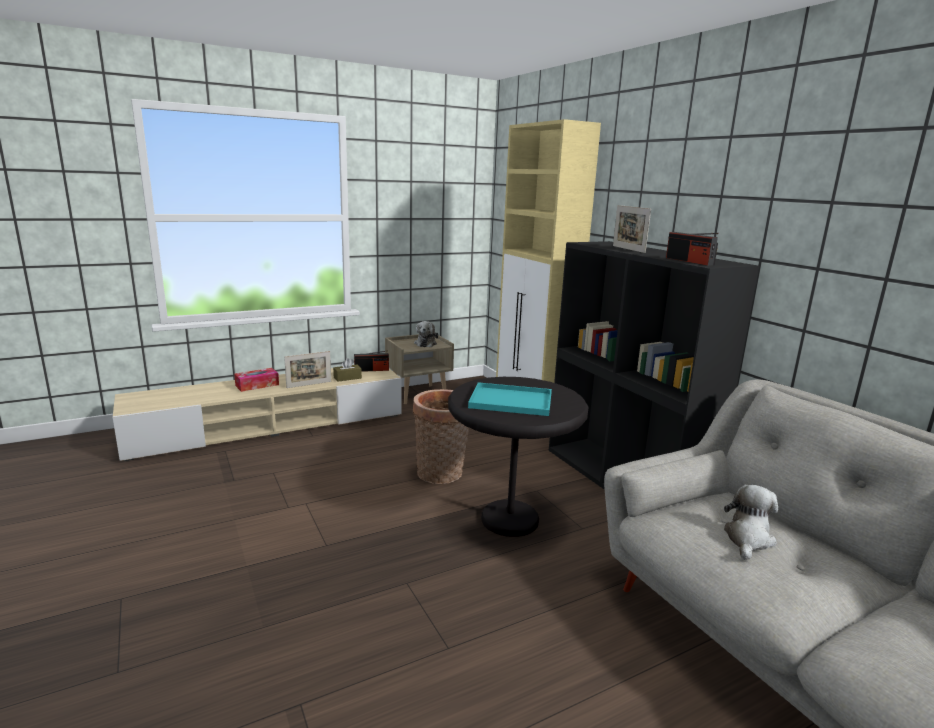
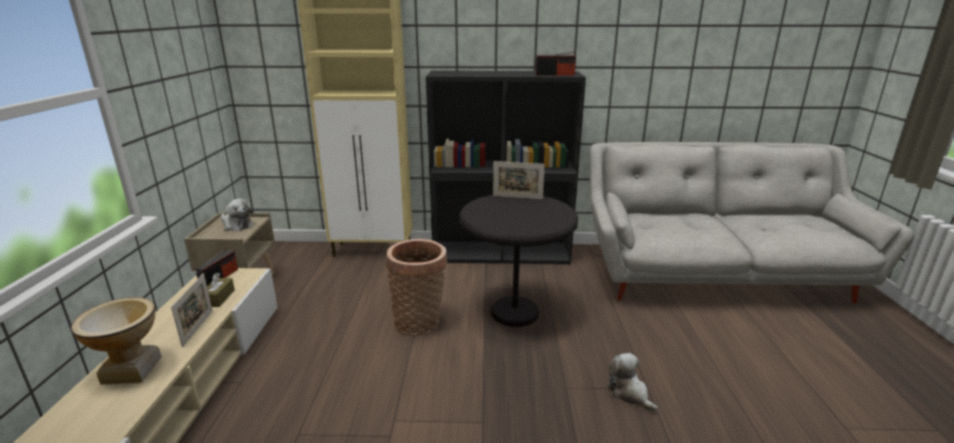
camera: 60 degrees left, 5 degrees up
tissue box [234,368,279,392] -> vase [71,297,161,384]
turquoise tray [468,382,552,416] -> none
picture frame [613,205,651,253] -> picture frame moved to [493,161,545,199]
plush toy [724,485,778,560] -> plush toy moved to [607,353,658,412]

